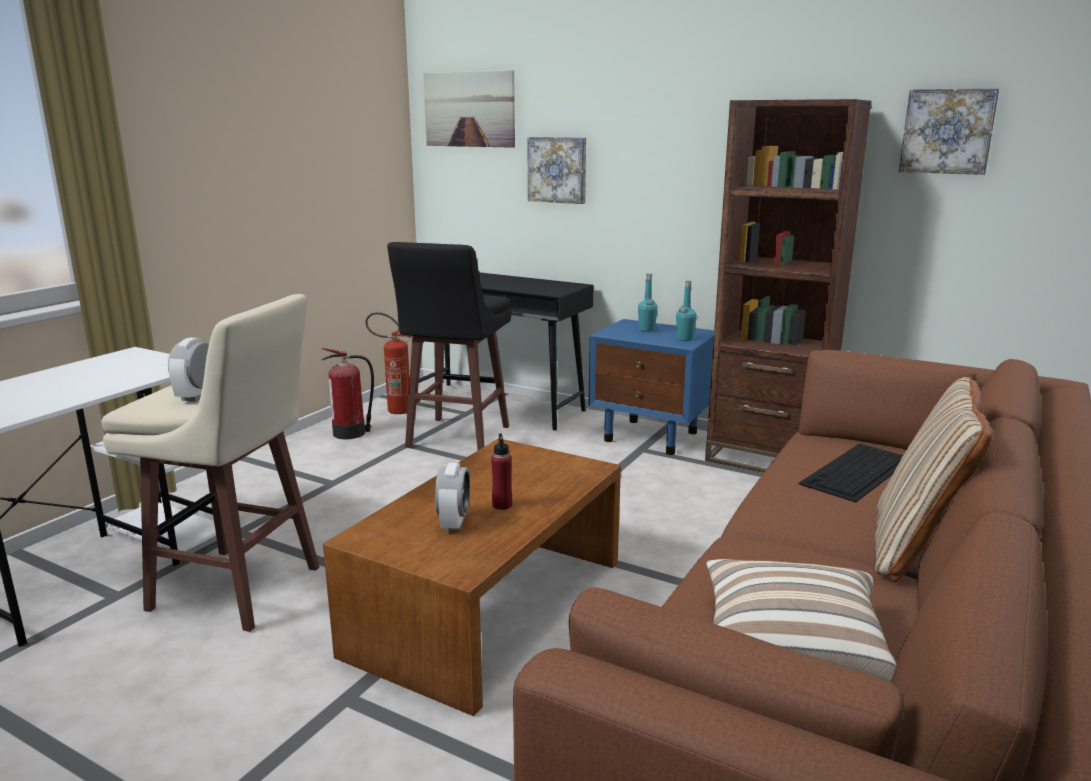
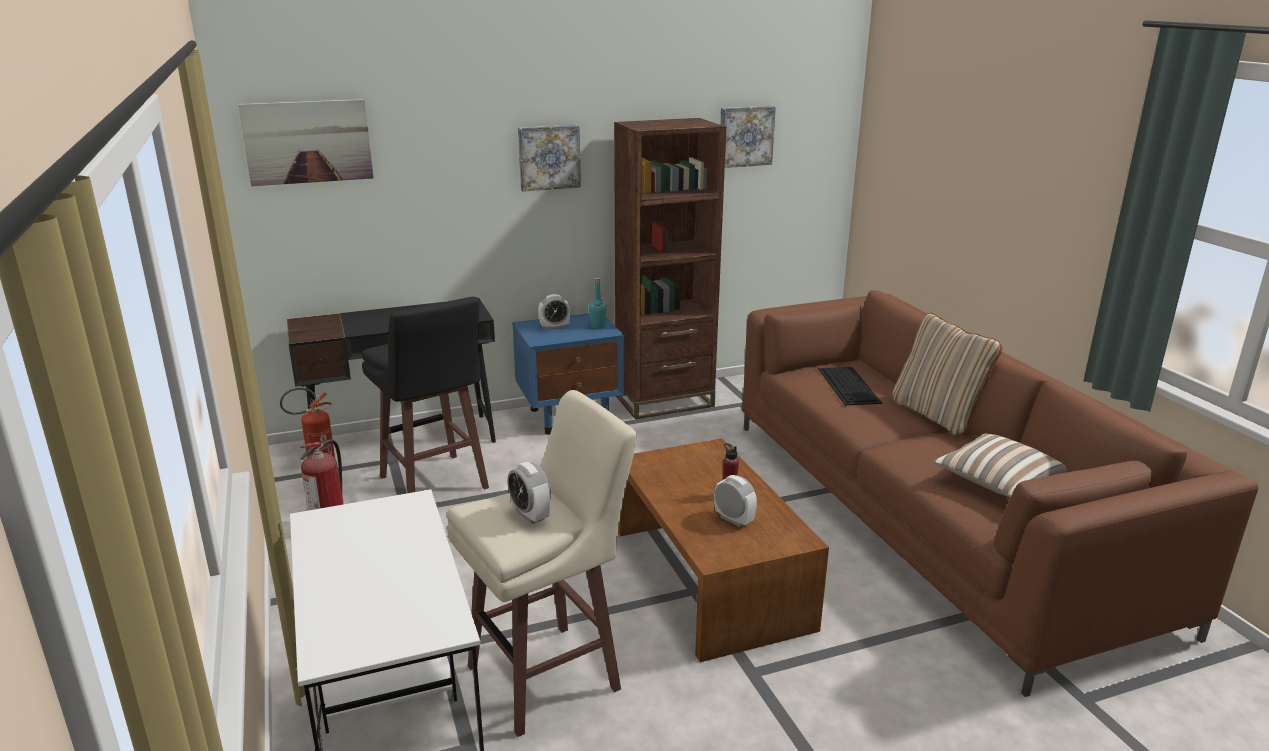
camera: 50 degrees left, 5 degrees up
picture [527,137,586,204] -> picture moved to [518,125,581,192]
turquoise bottle [638,274,658,332] -> alarm clock [538,294,570,330]

